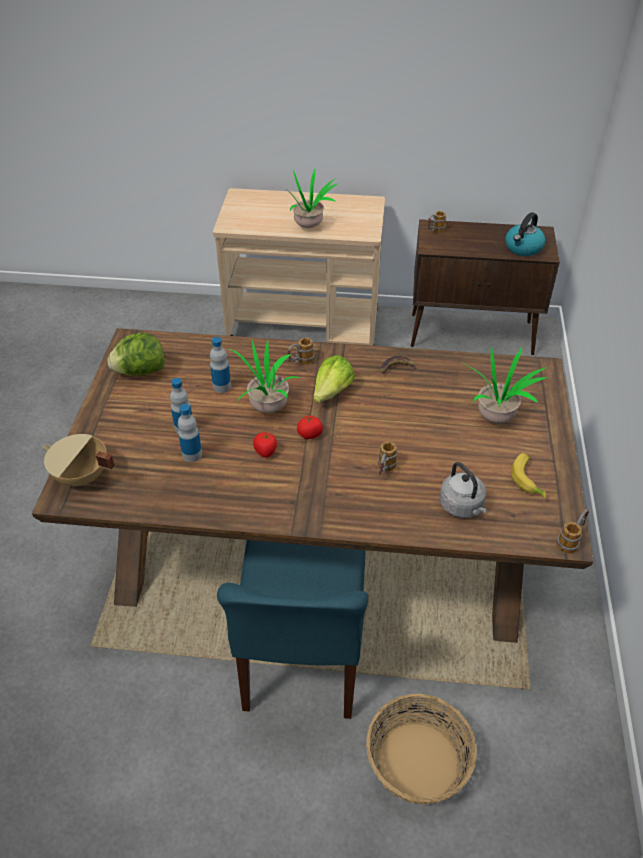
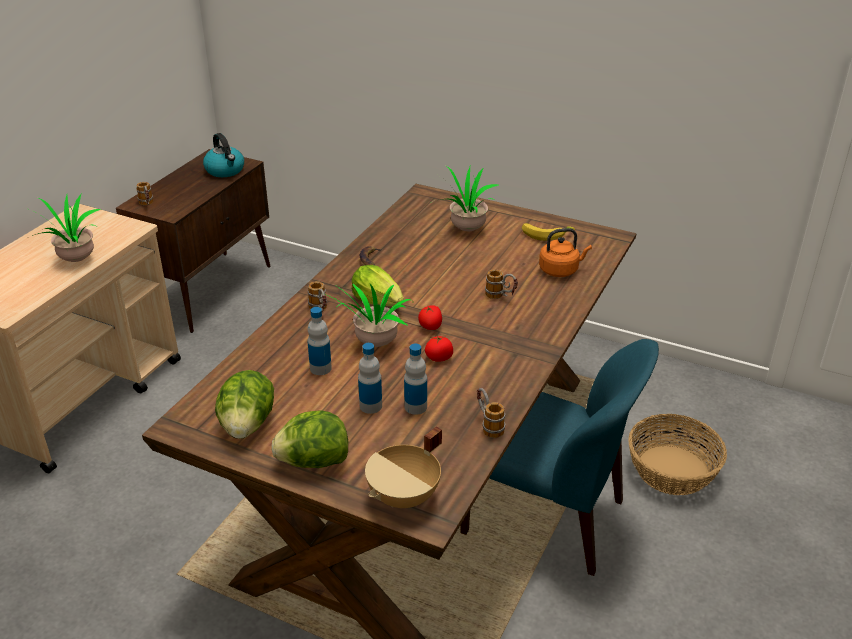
camera: 70 degrees left, 10 degrees down
grey kettle [439,462,487,518] -> orange kettle [539,228,592,277]
mug [557,509,589,554] -> mug moved to [477,388,505,438]
none -> lettuce [271,410,348,468]

